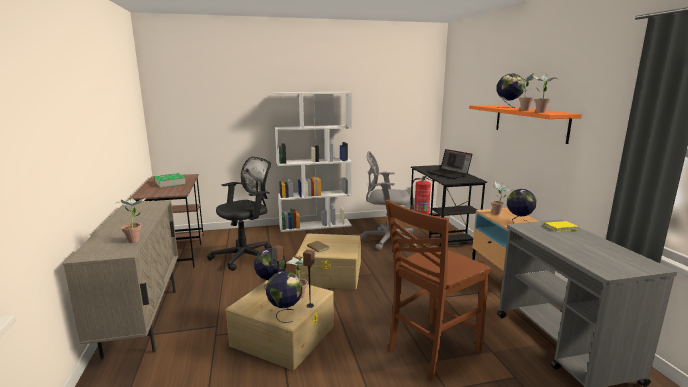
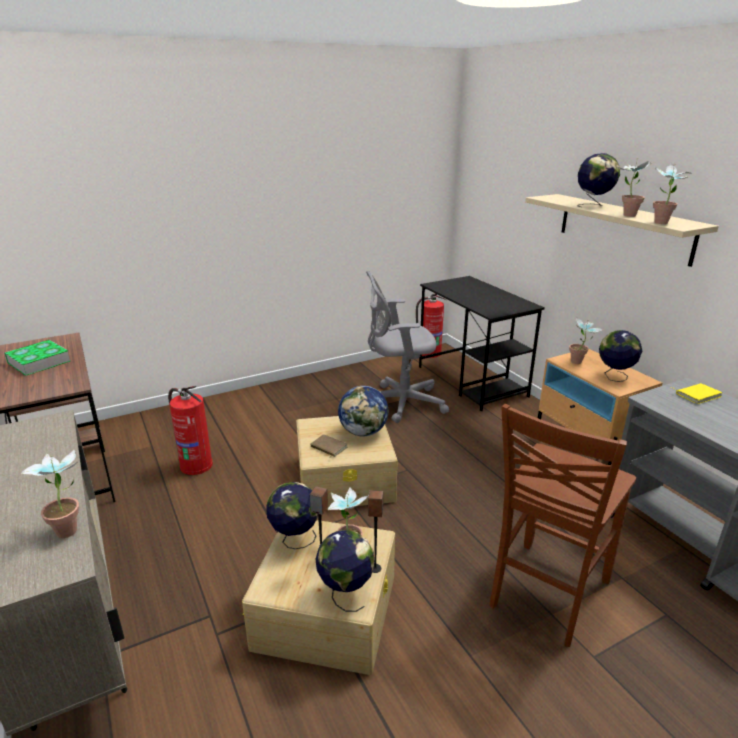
camera: 15 degrees left, 10 degrees up
black office chair [207,157,272,271] -> fire extinguisher [168,386,213,475]
white bookcase [273,92,352,232] -> none
laptop [427,149,473,179] -> none
orange shelf [469,105,582,144] -> beige shelf [525,194,719,267]
none -> globe [338,386,388,436]

